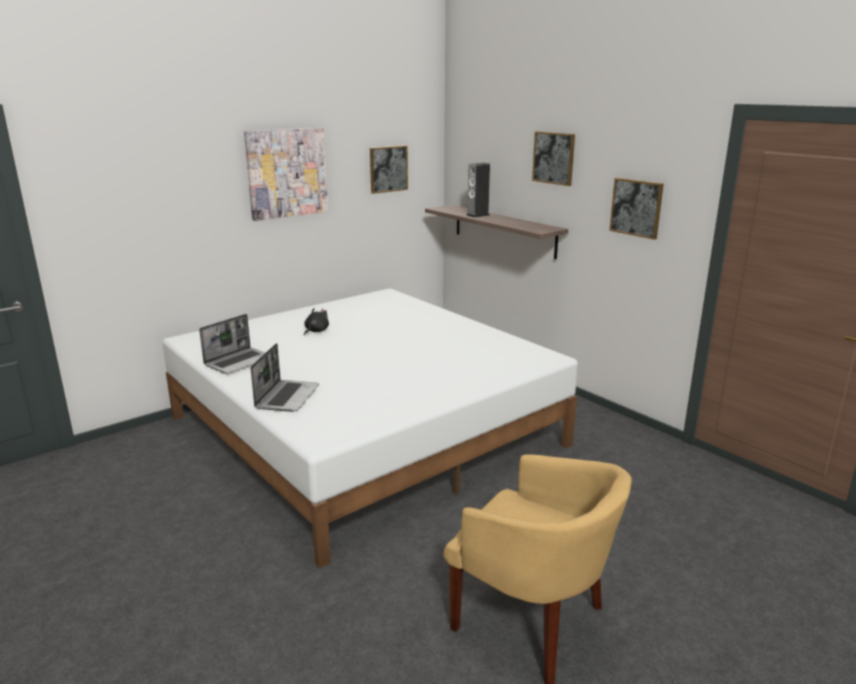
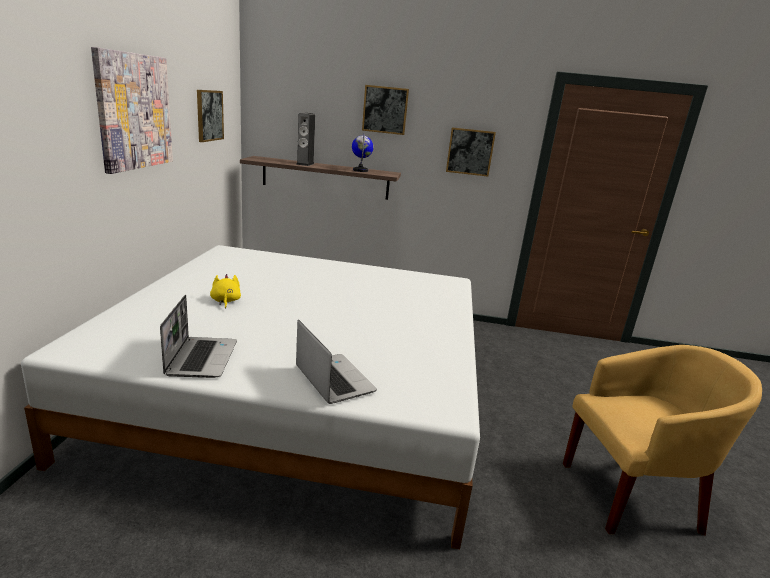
camera: 45 degrees left, 0 degrees up
black plush toy [304,308,329,336] -> yellow plush toy [210,274,241,309]
none -> globe [352,133,374,172]

